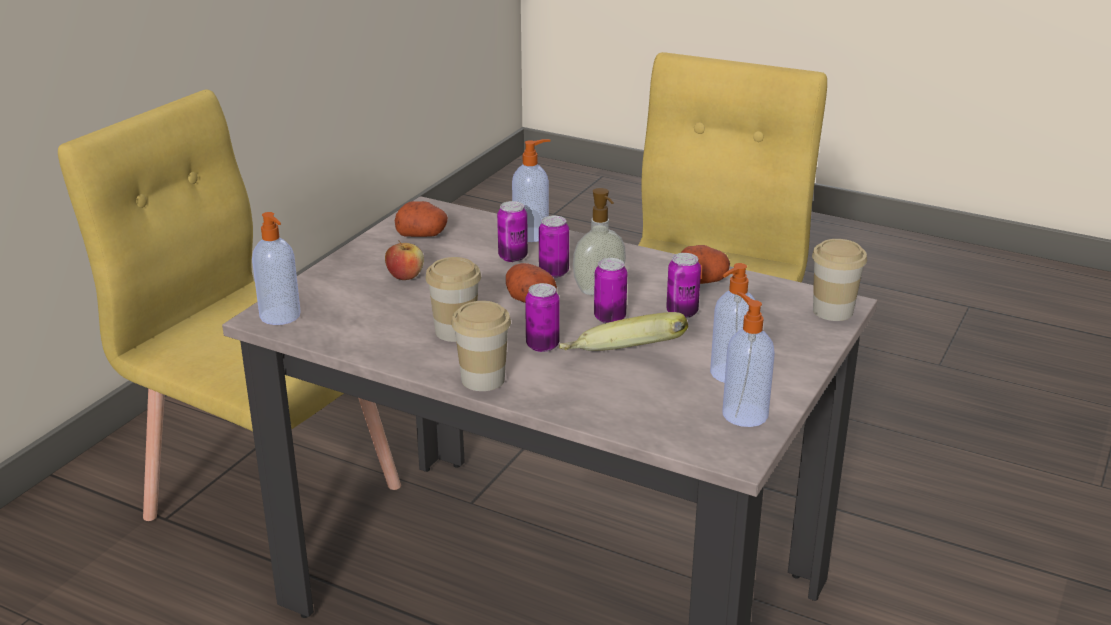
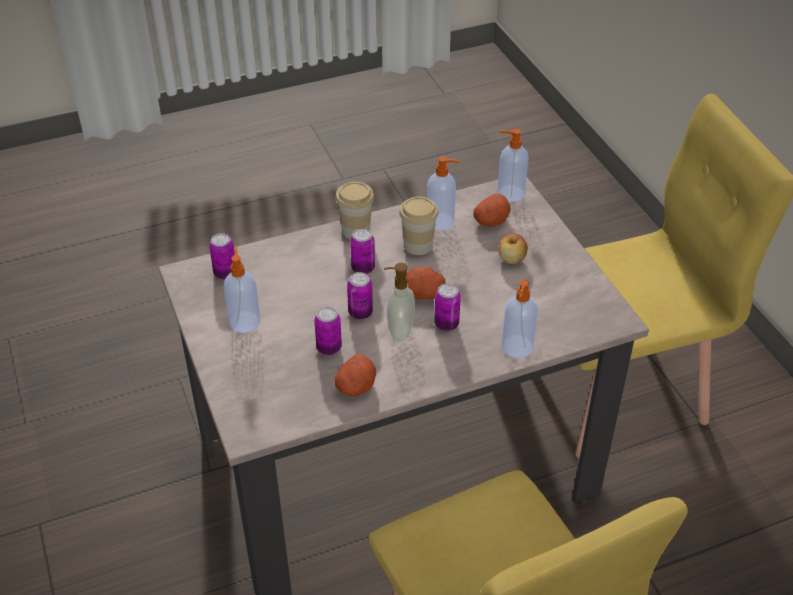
camera: 130 degrees right, 15 degrees up
potato [395,201,448,237] -> potato moved to [473,193,510,226]
can [497,201,528,262] -> can moved to [209,233,235,280]
banana [559,312,688,351] -> none
soap dispenser [723,292,775,427] -> soap dispenser moved to [427,156,460,230]
cup [812,239,867,321] -> none

